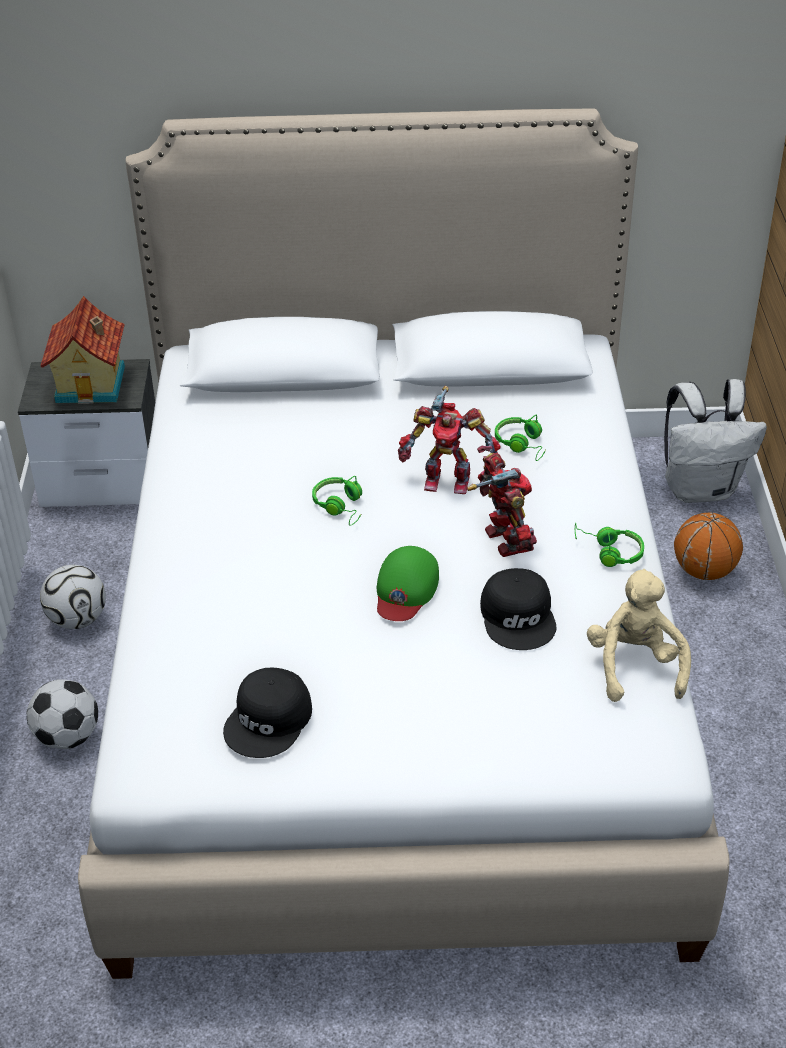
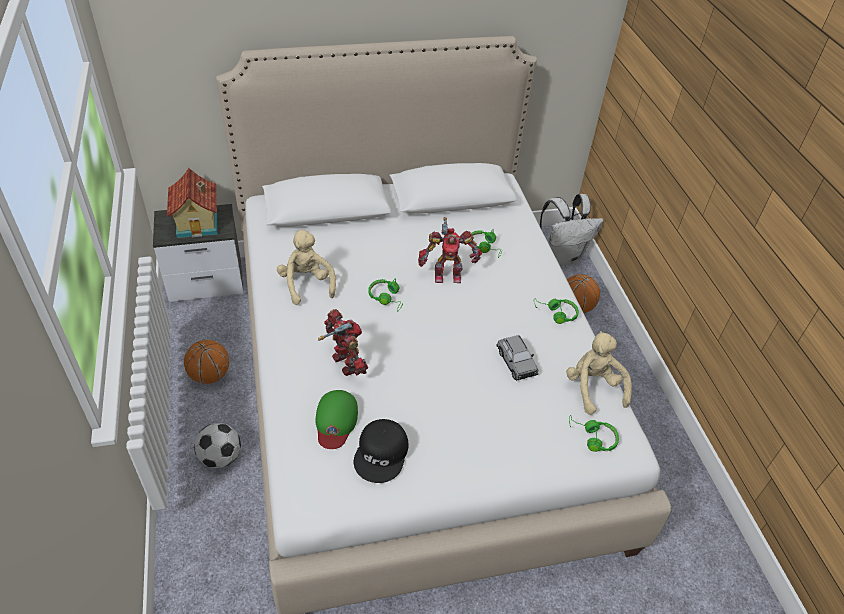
camera: 15 degrees left, 5 degrees up
football [40,565,106,629] -> basketball [184,340,229,384]
green cap [377,546,439,621] -> green cap moved to [315,390,358,449]
toy robot [467,452,537,557] -> toy robot moved to [318,309,368,376]
black cap [480,568,556,650] -> grey toy car [496,335,538,381]
none -> beige plush toy [277,230,336,305]
none -> green headphones [569,415,619,452]

